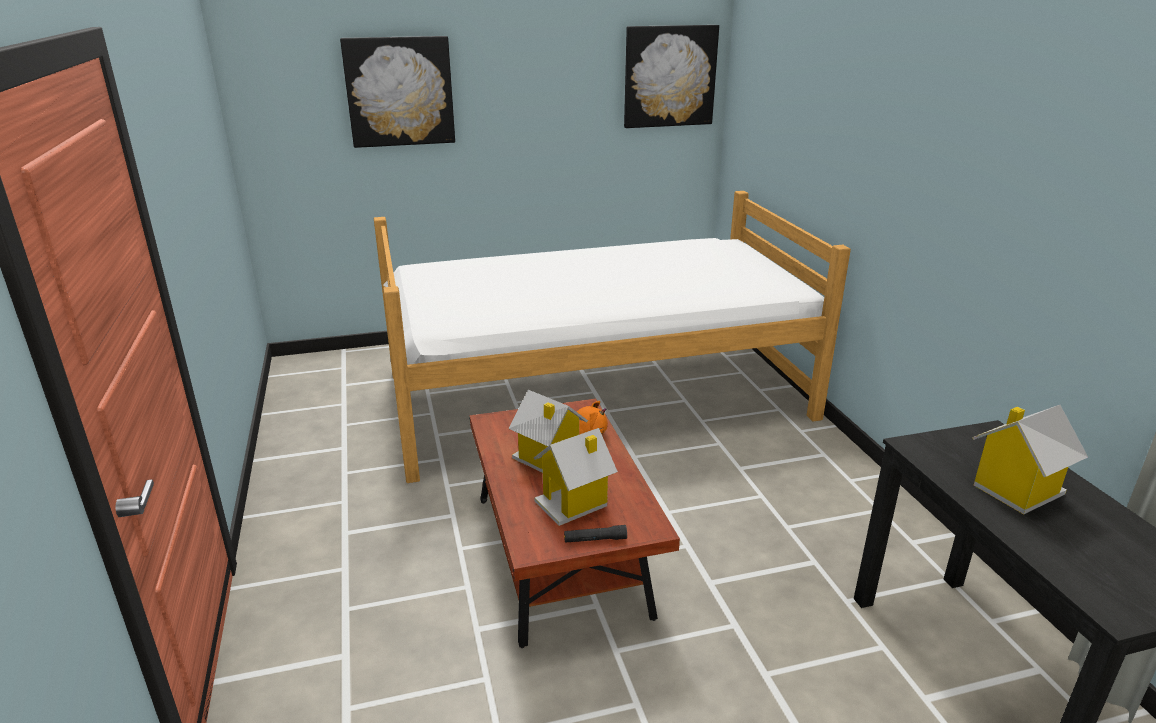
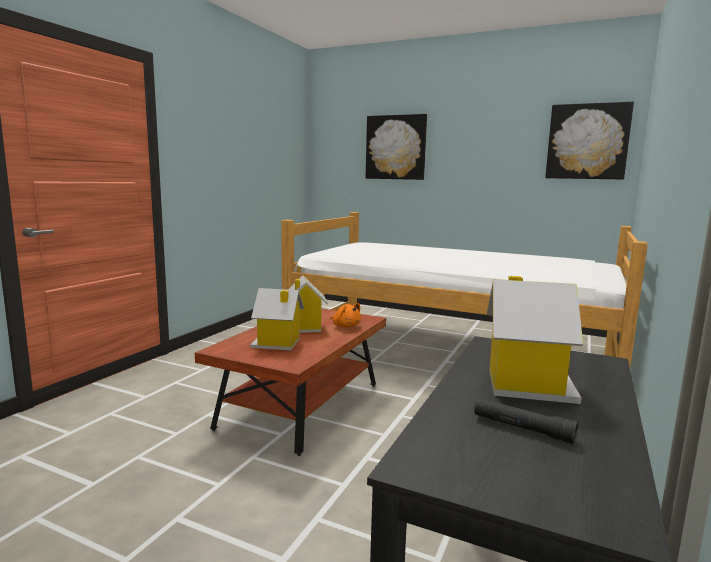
camera: 40 degrees right, 15 degrees down
black flashlight [564,525,627,543] -> black flashlight moved to [474,398,578,444]

